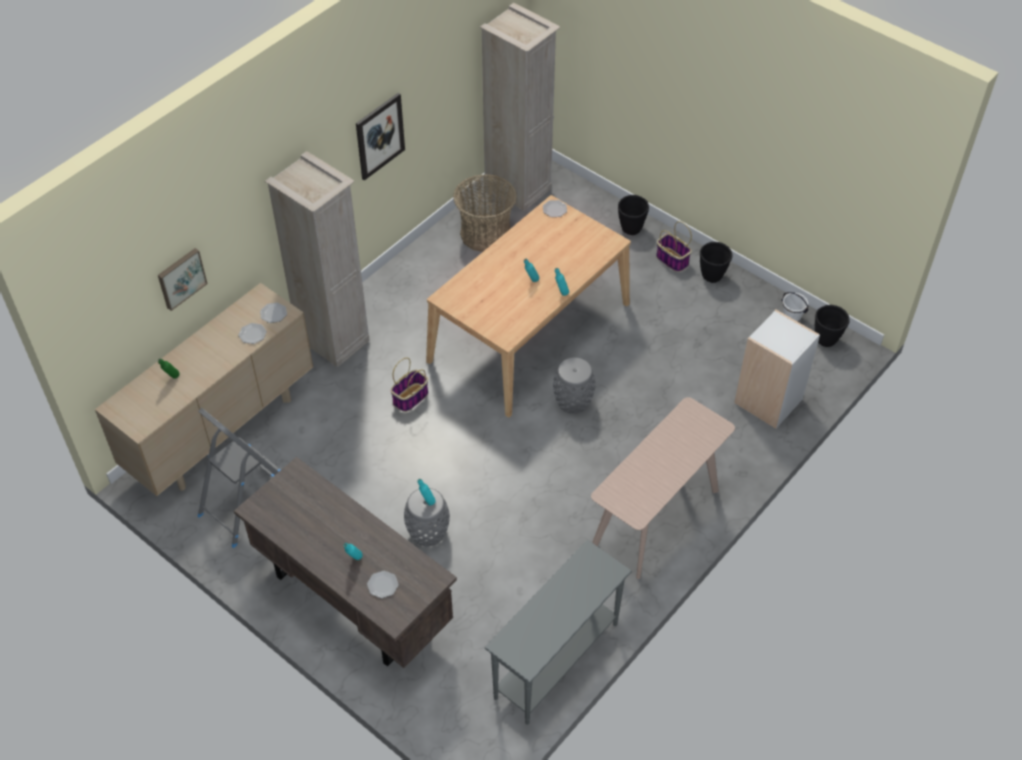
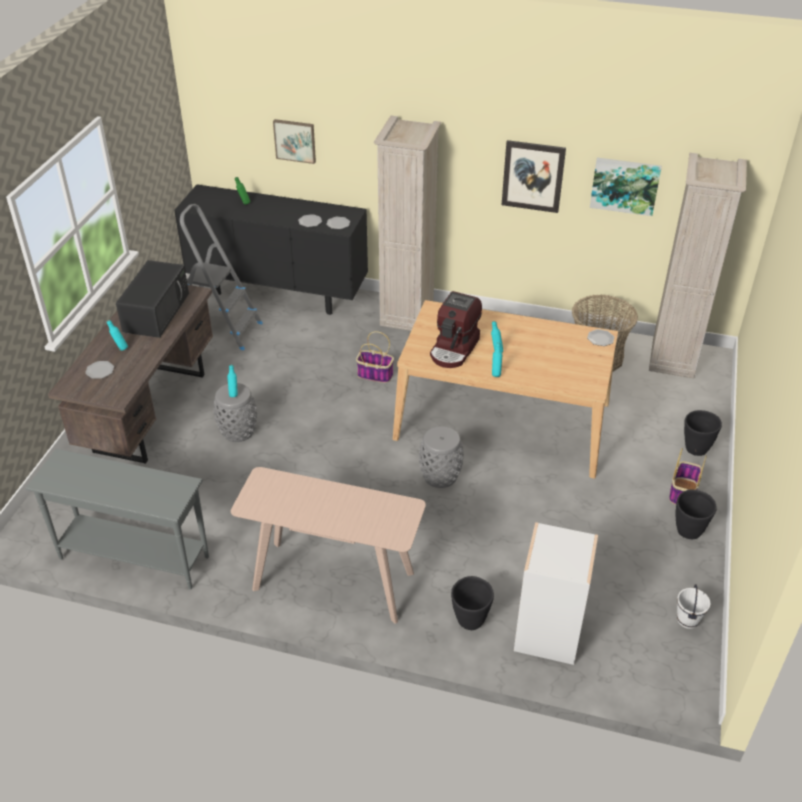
camera: 65 degrees right, 10 degrees down
beige dresser [95,283,313,496] -> black dresser [174,185,368,315]
black planter [815,305,850,347] -> black planter moved to [451,576,494,630]
none -> black microwave [116,260,189,338]
none -> coffee machine [430,291,482,368]
none -> picture [590,158,662,216]

